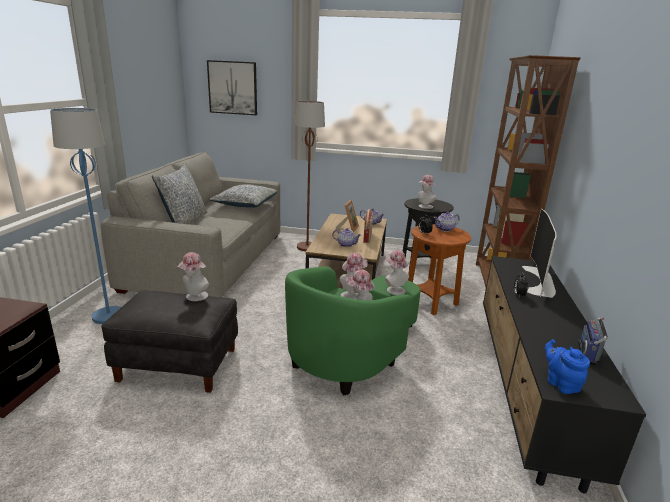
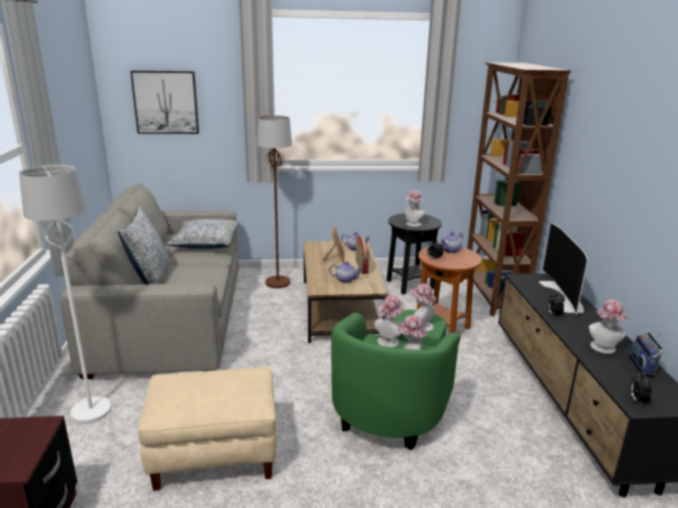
camera: 15 degrees left, 0 degrees up
blue floor lamp [50,108,121,324] -> white floor lamp [19,165,112,424]
black ottoman [101,290,238,393] -> beige ottoman [138,367,277,491]
hat [178,252,209,301] -> hat moved to [589,300,628,354]
blue teapot [545,339,590,394] -> alarm clock [630,372,652,406]

